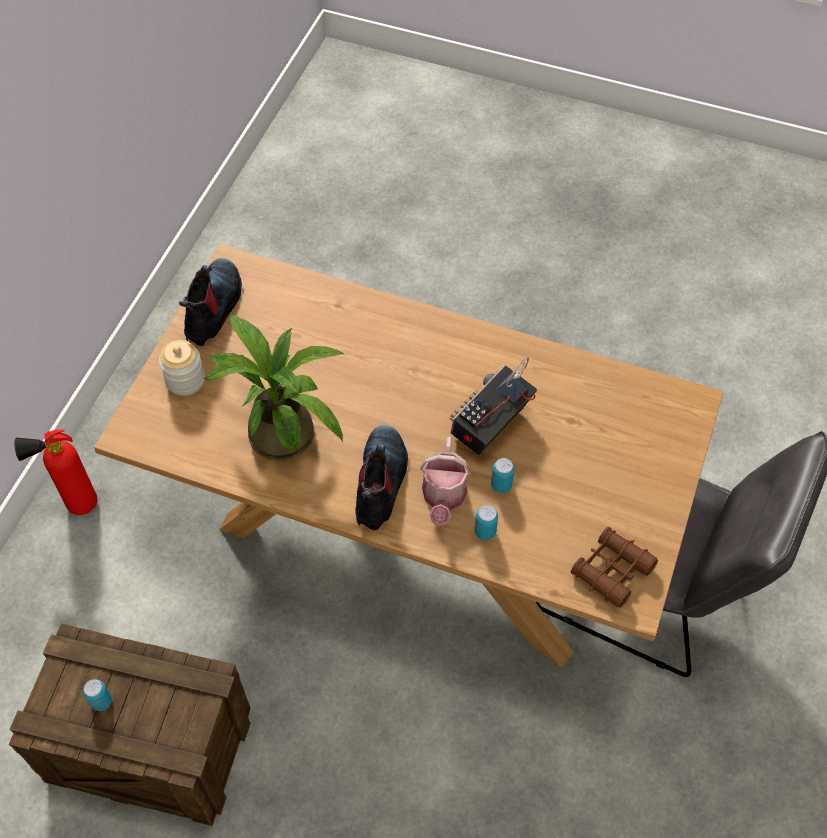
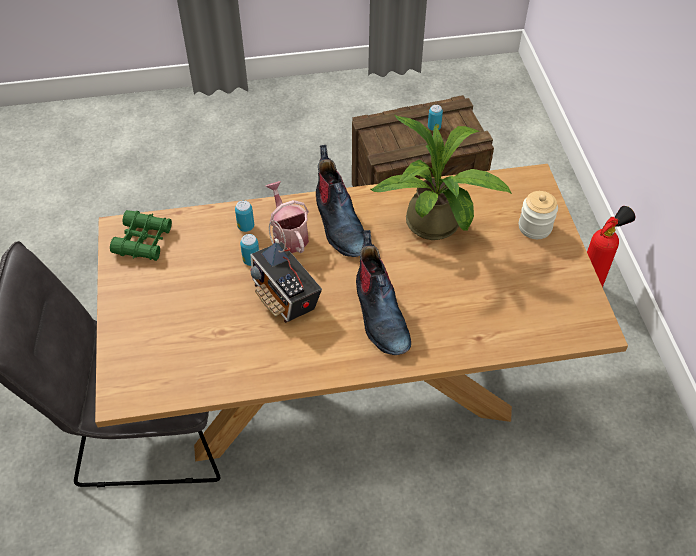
camera: 150 degrees right, 5 degrees down
boot [179,258,242,346] -> boot moved to [356,230,411,355]
radio [449,357,537,455] -> radio turned 135 degrees clockwise [249,220,322,323]
brown binoculars [571,526,658,608] -> green binoculars [110,210,172,261]

